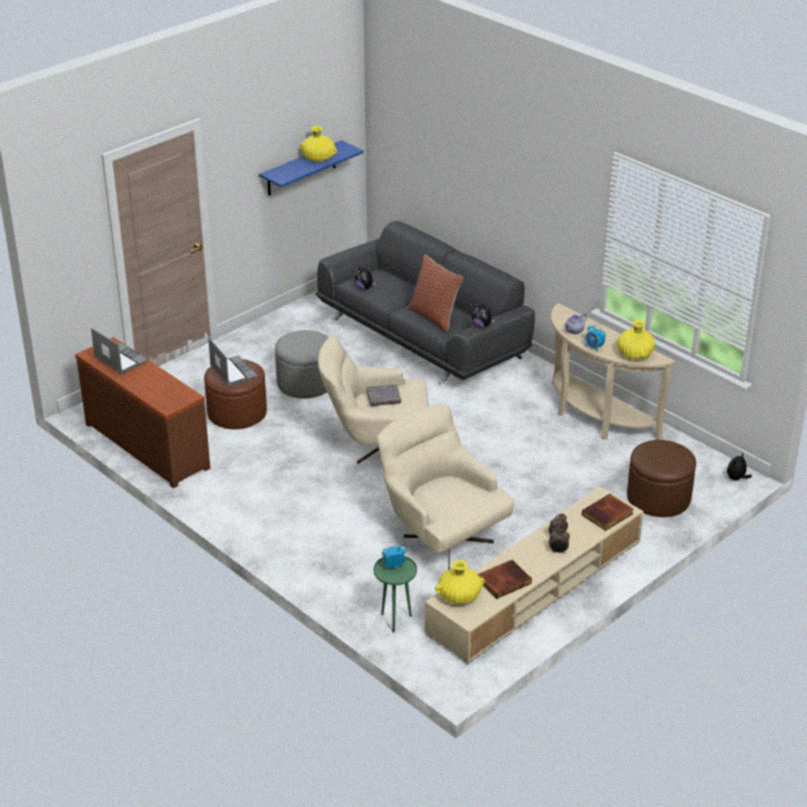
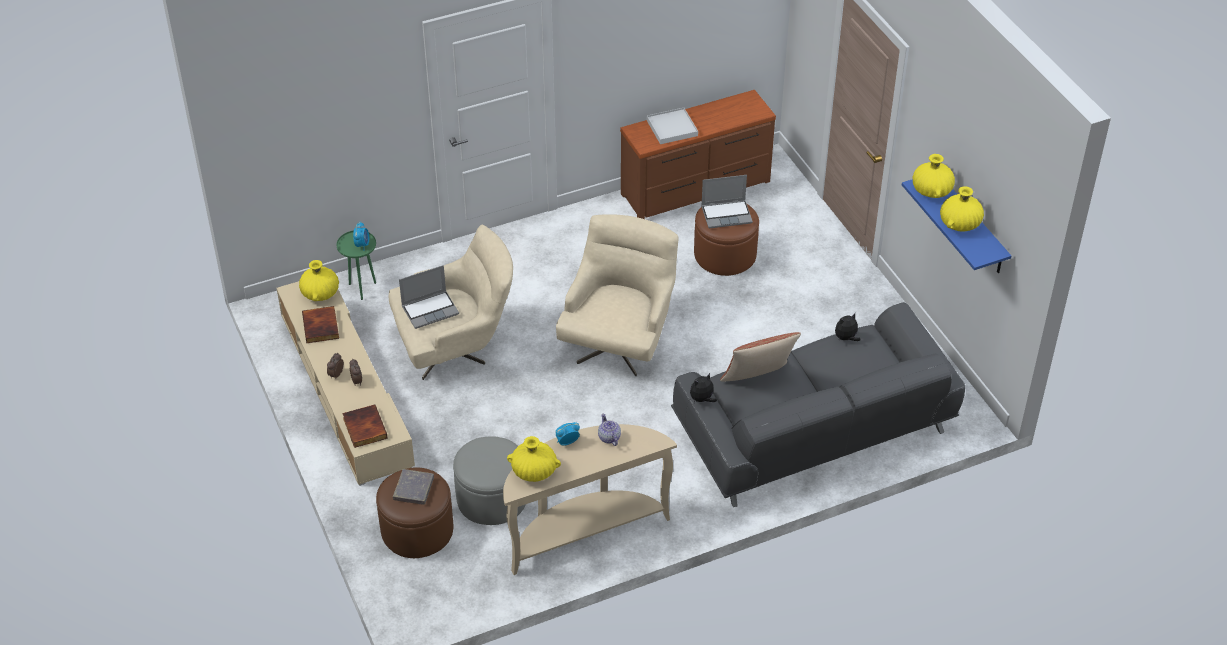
camera: 110 degrees right, 10 degrees up
laptop [91,328,148,374] -> laptop moved to [399,265,459,329]
grey ottoman [275,330,328,399] -> grey ottoman moved to [453,436,526,525]
grey book [367,384,401,406] -> grey book moved to [393,469,434,505]
plush toy [727,453,752,480] -> none
none -> white tray [647,107,698,144]
none -> yellow vase [912,154,955,198]

